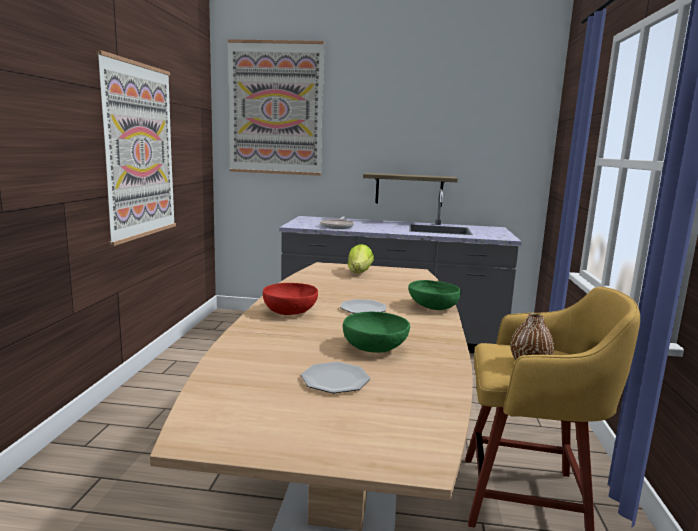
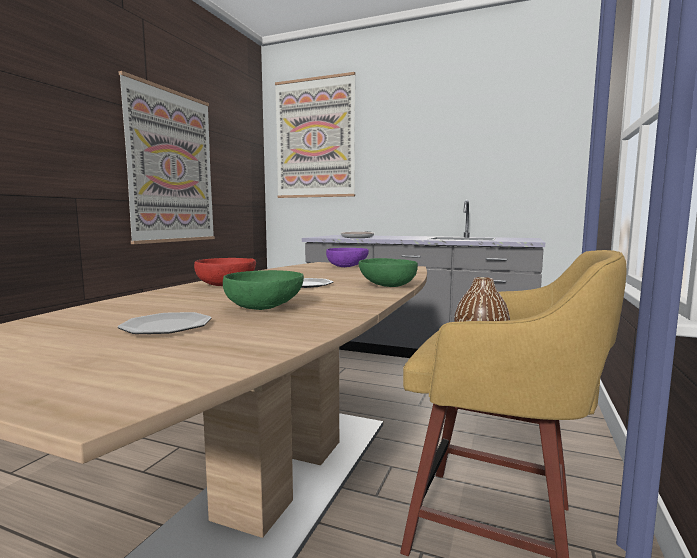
camera: 15 degrees right, 5 degrees down
lettuce [348,244,374,273] -> purple bowl [326,248,369,267]
shelf [363,173,458,207] -> none

